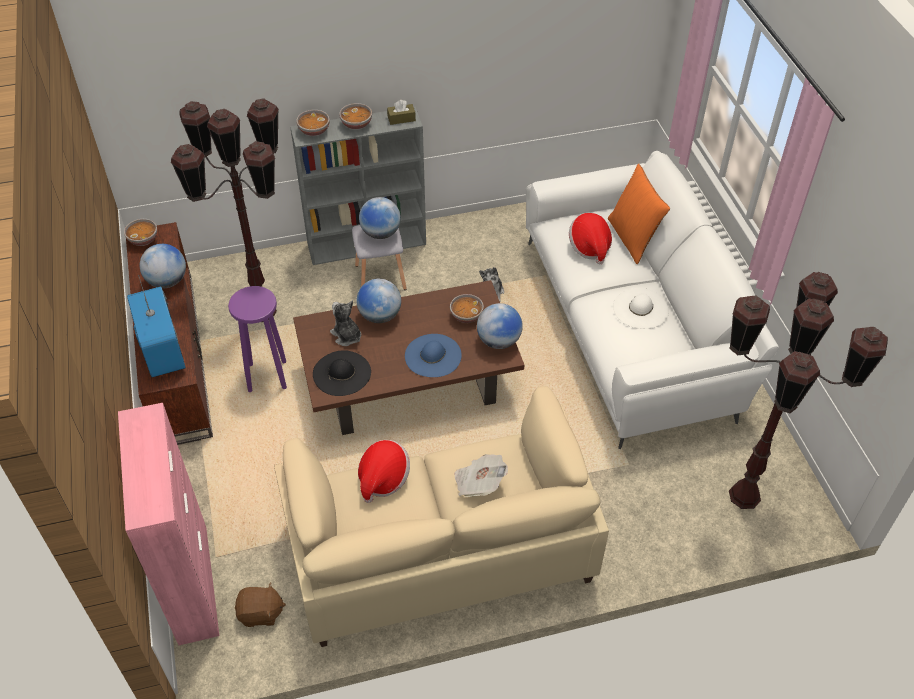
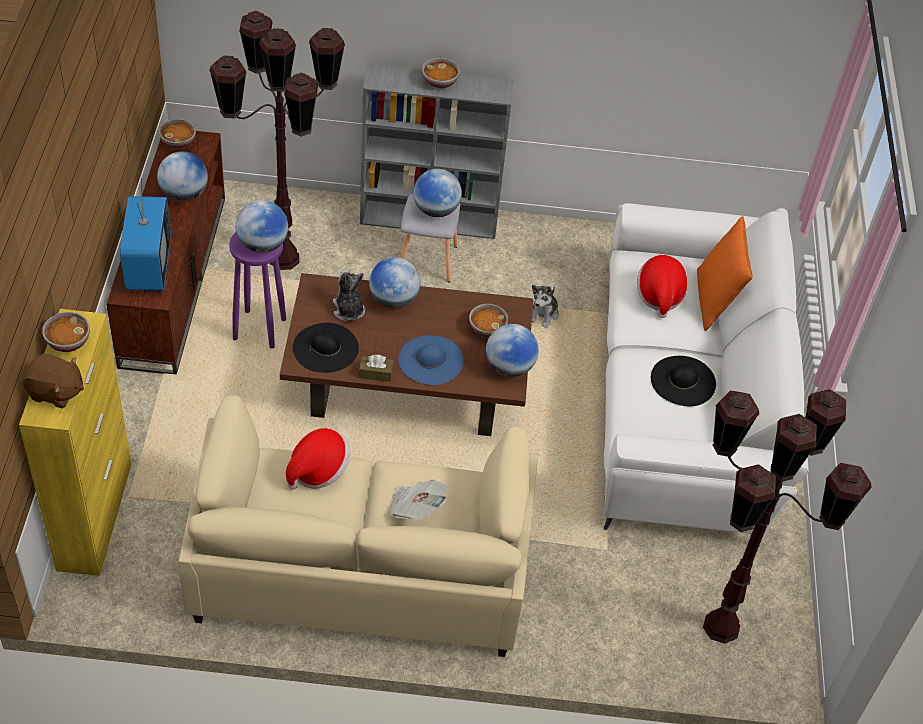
camera: 15 degrees right, 0 degrees up
pink cabinet [118,403,220,645] -> yellow cabinet [19,309,132,576]
brown plush toy [235,582,286,627] -> brown plush toy moved to [23,353,84,409]
bowl [296,110,330,136] -> bowl moved to [42,312,90,352]
brown tissue box [387,100,416,125] -> brown tissue box moved to [359,355,394,382]
white hat [613,288,669,329] -> black hat [651,356,716,406]
none -> globe [235,200,288,253]

